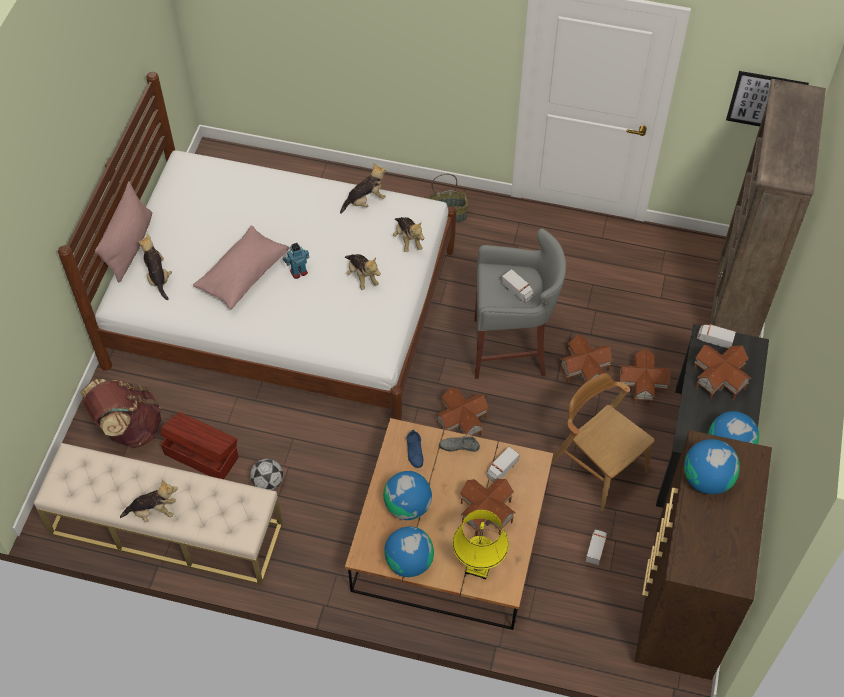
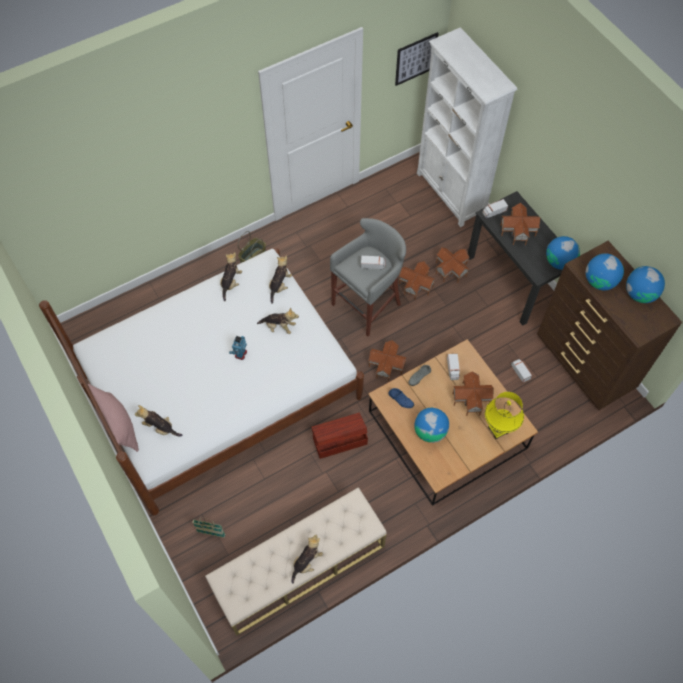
camera: 45 degrees left, 5 degrees up
brown backpack [80,379,161,448] -> basket [192,518,225,538]
brown storage box [160,412,239,479] -> brown storage box moved to [312,413,368,459]
pink pillow [193,226,290,310] -> none
football [250,459,283,490] -> none
globe [384,526,434,577] -> globe moved to [626,266,665,303]
plush toy [393,217,424,252] -> plush toy turned 90 degrees counterclockwise [269,255,292,304]
brown chair [551,373,655,511] -> none
brown bookcase [710,79,826,337] -> white bookcase [417,27,518,227]

